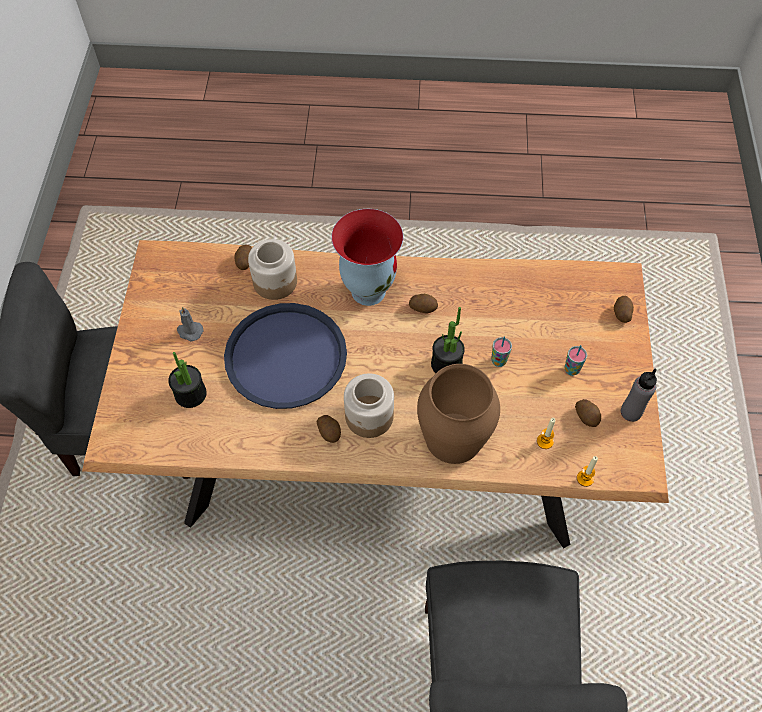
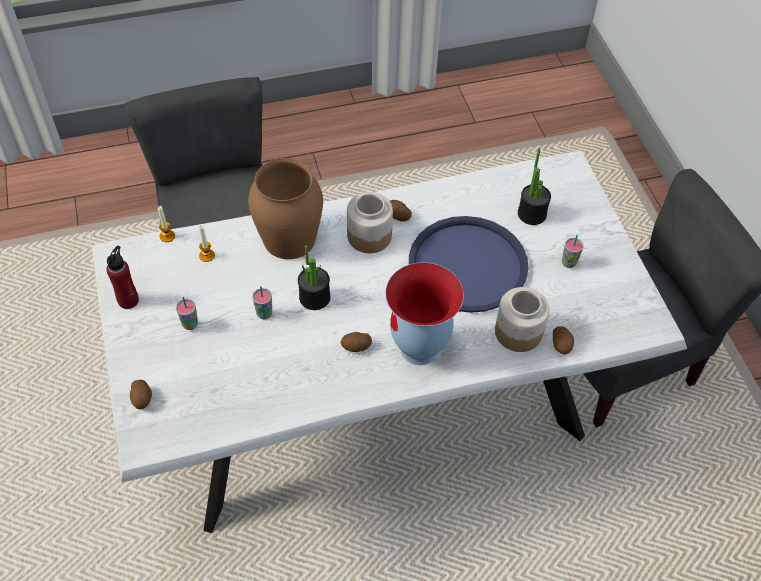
camera: 160 degrees right, 5 degrees down
brown dining table [82,240,669,549] -> white dining table [92,150,687,533]
grey candle [177,307,204,341] -> cup [562,235,584,268]
potato [575,399,601,427] -> none
grey bottle [621,369,657,422] -> red bottle [106,246,139,309]

